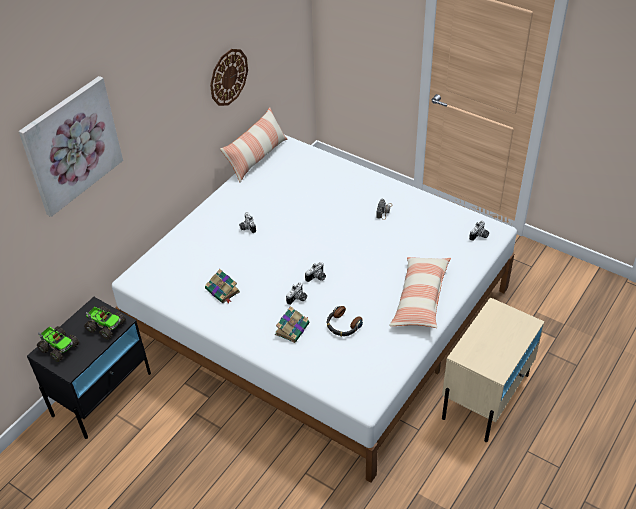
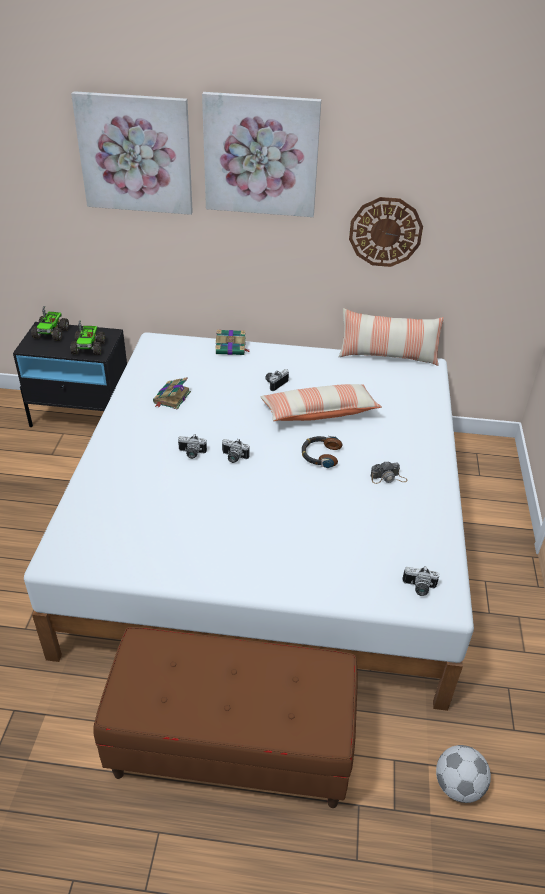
camera: 60 degrees right, 5 degrees down
book [275,306,310,343] -> book moved to [215,329,250,355]
headphones [327,306,363,336] -> headphones moved to [302,436,343,468]
pillow [389,257,451,328] -> pillow moved to [260,384,382,421]
beige nightstand [442,297,545,442] -> brown bench [93,627,358,808]
none -> picture [202,92,321,217]
none -> football [436,745,491,803]

